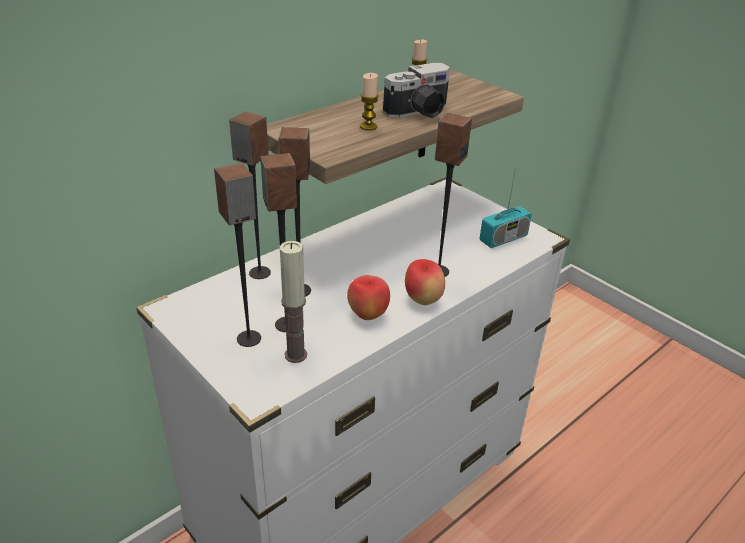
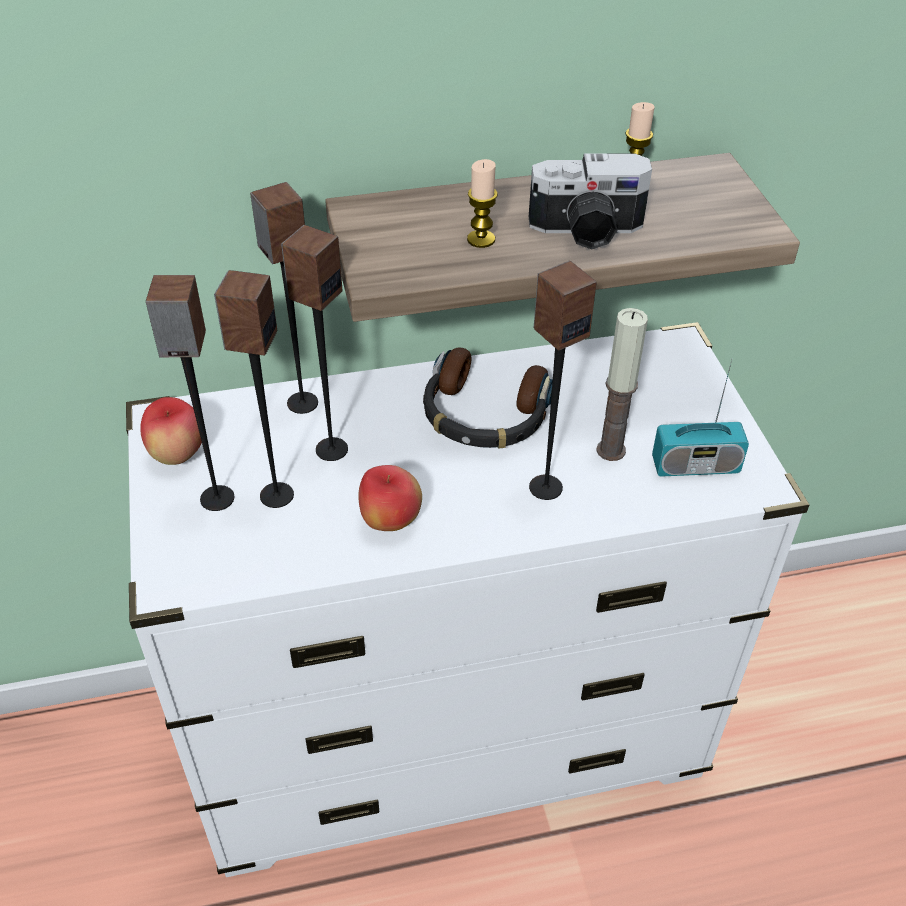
camera: 30 degrees right, 10 degrees up
candle [280,241,307,363] -> candle moved to [596,308,648,461]
apple [405,259,445,305] -> apple moved to [140,397,202,465]
none -> headphones [423,347,553,449]

